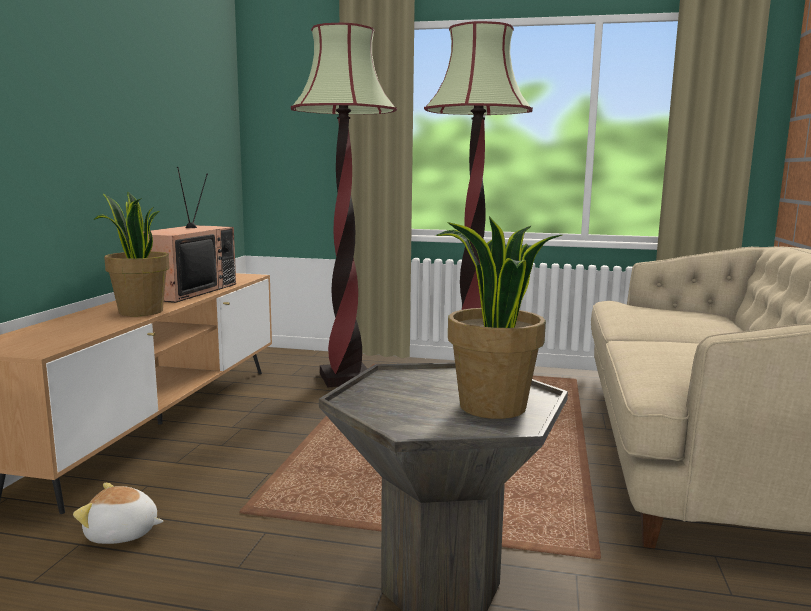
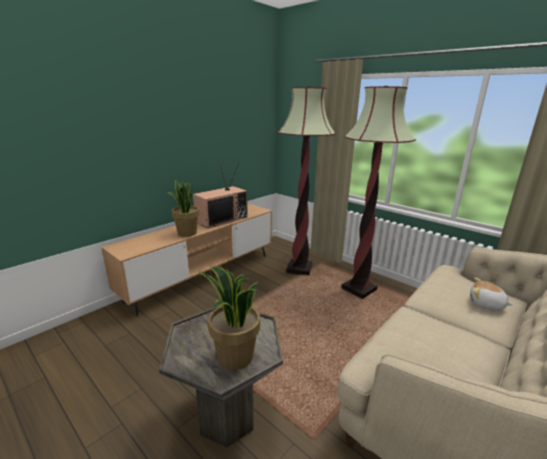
camera: 30 degrees right, 10 degrees up
plush toy [73,483,164,544] -> plush toy moved to [470,278,513,310]

